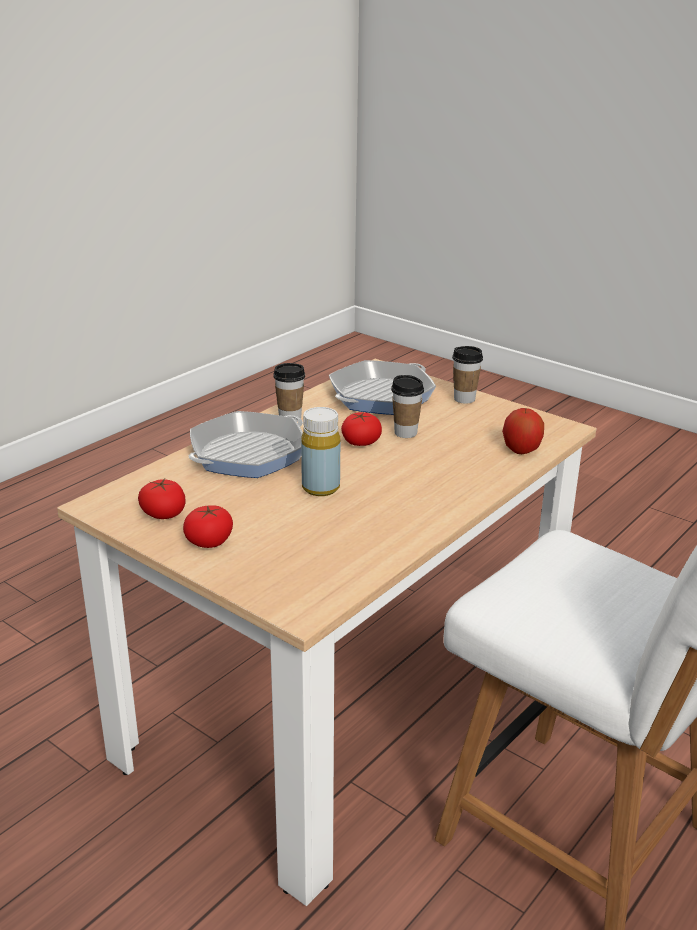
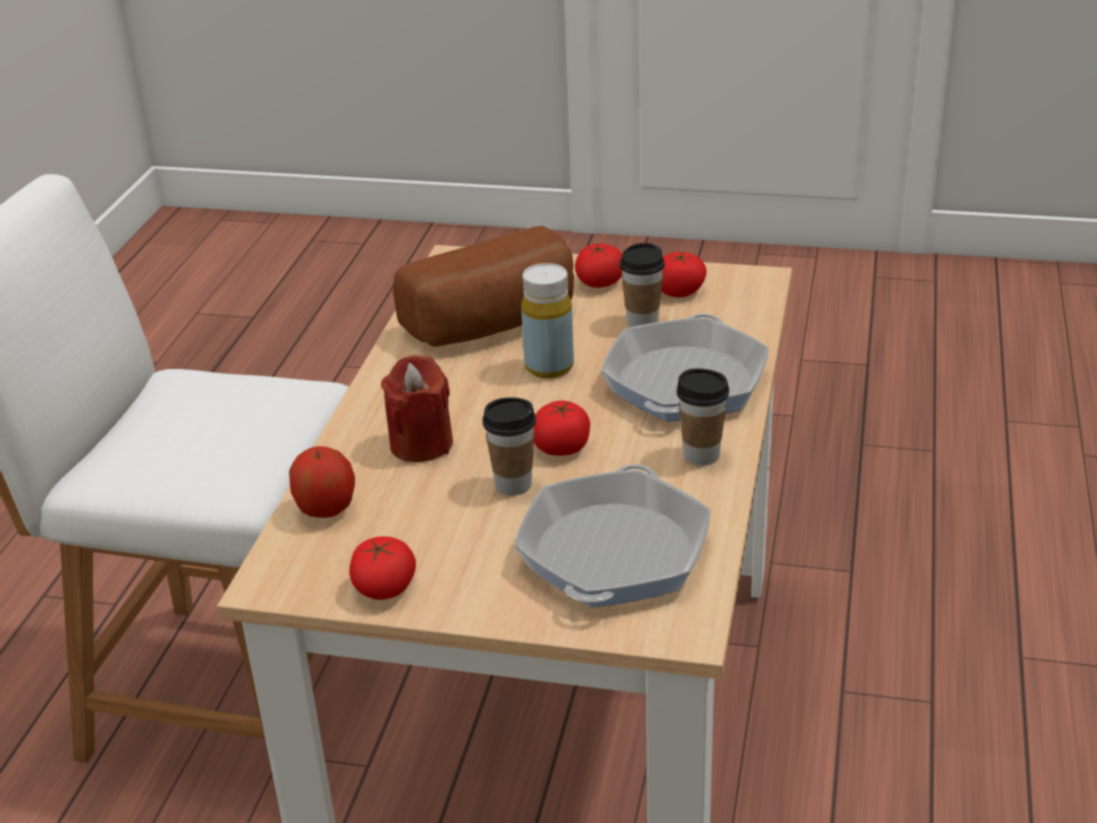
camera: 155 degrees right, 5 degrees up
cup [452,346,483,404] -> cup moved to [620,243,665,327]
none -> tomato [349,536,416,600]
none -> red candle [381,355,453,462]
none -> bread [393,226,574,347]

